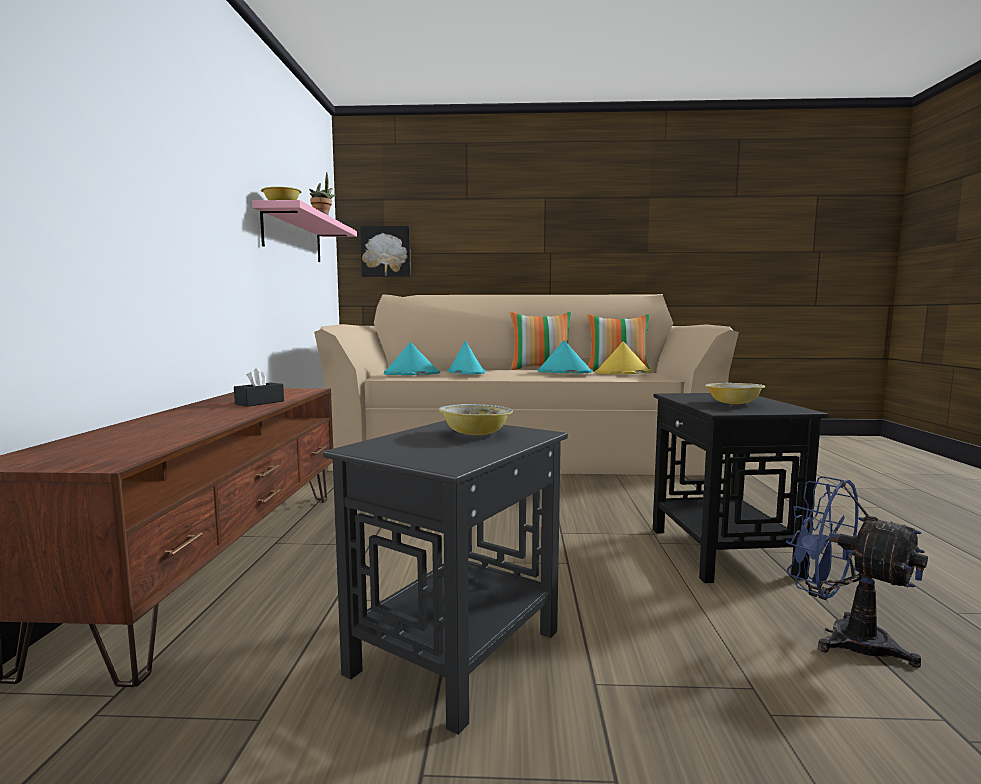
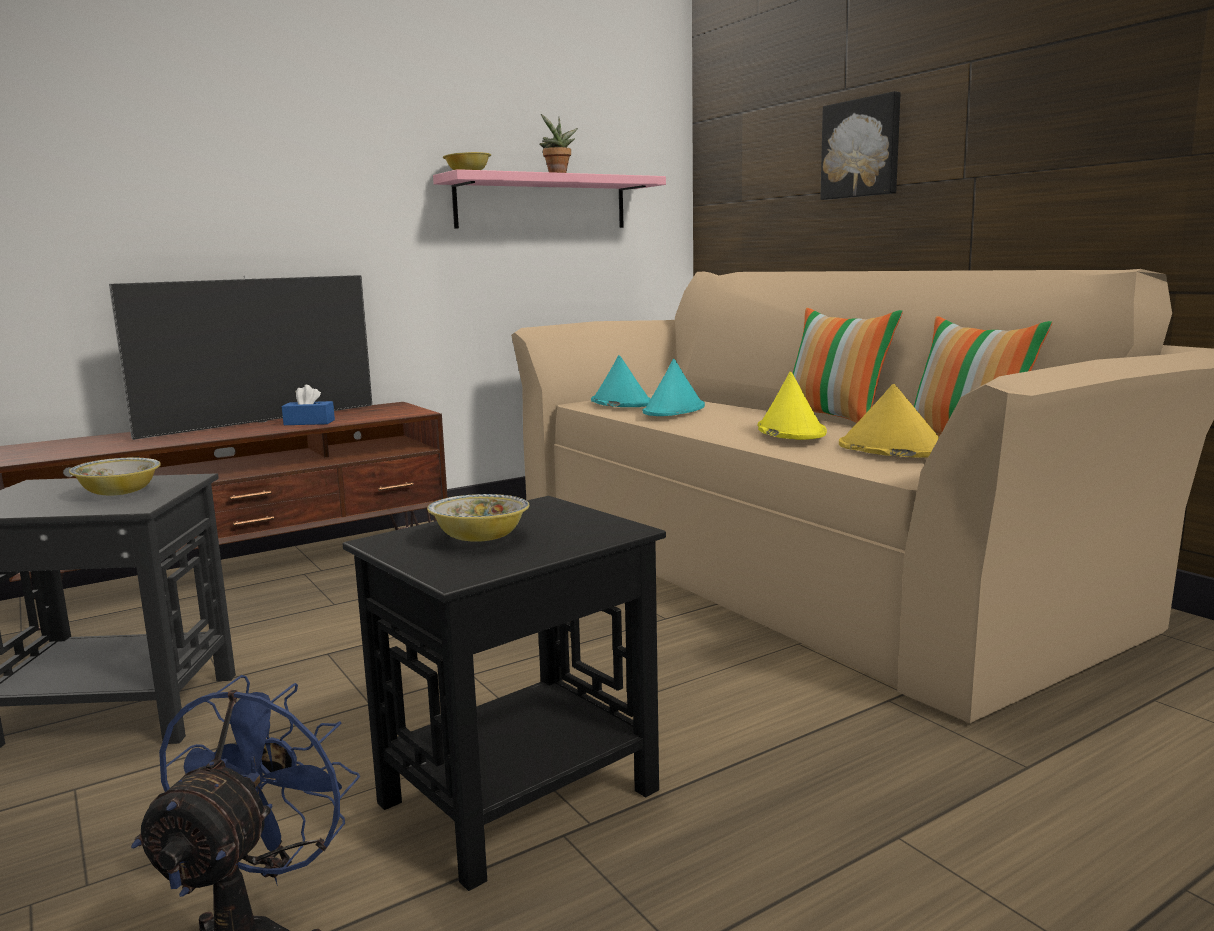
camera: 55 degrees right, 5 degrees up
black tissue box [234,368,284,407] -> blue tissue box [282,385,335,425]
picture [360,226,411,277] -> picture moved to [820,91,901,200]
turquoise hat [538,340,593,373] -> yellow hat [758,371,827,440]
none -> television [109,275,372,440]

